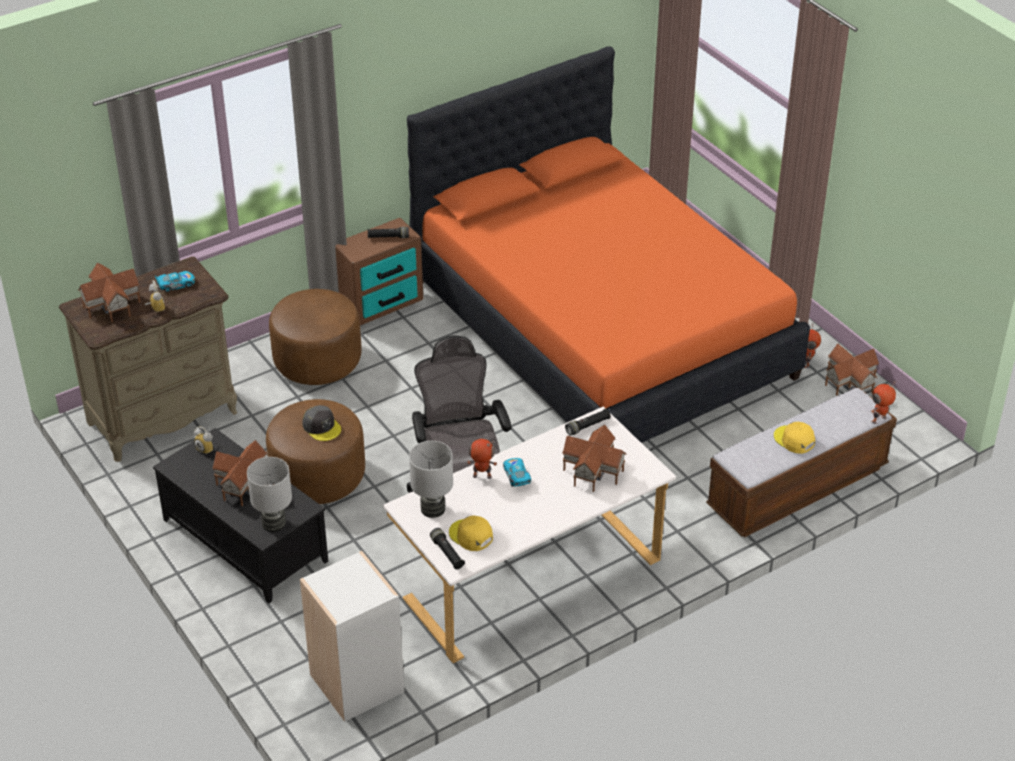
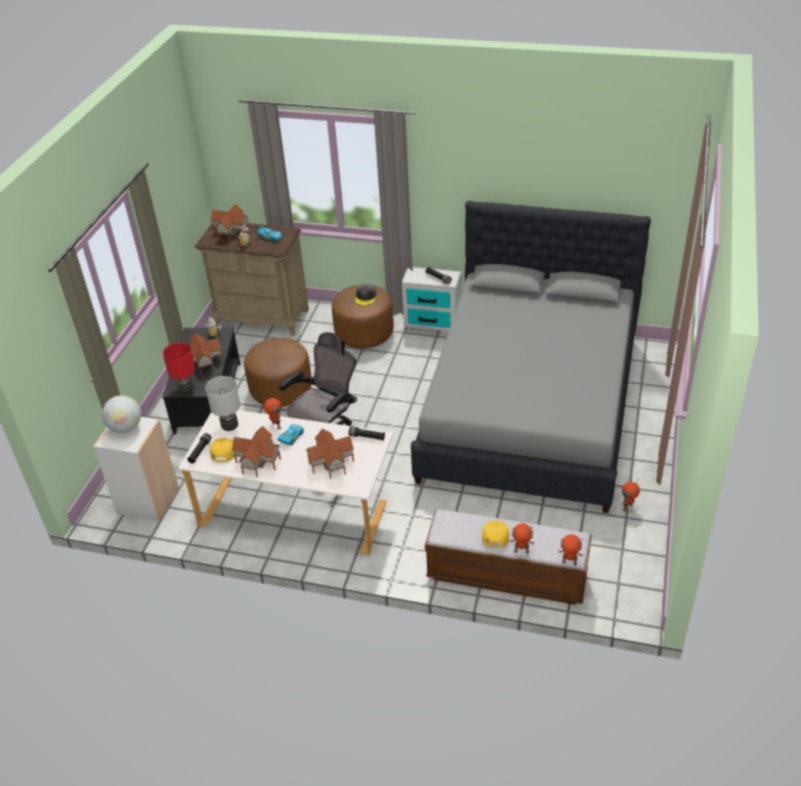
camera: 50 degrees right, 0 degrees up
grey table lamp [247,457,292,532] -> red table lamp [163,342,195,393]
grey cap [302,405,341,441] -> grey cap moved to [355,284,376,305]
brown nightstand [335,218,423,326] -> white nightstand [402,267,462,332]
orange bed [407,46,810,443] -> grey bed [411,201,651,513]
toy house [825,344,879,396] -> toy house moved to [232,426,281,477]
none -> globe [102,395,141,433]
none -> toy robot [510,523,534,554]

